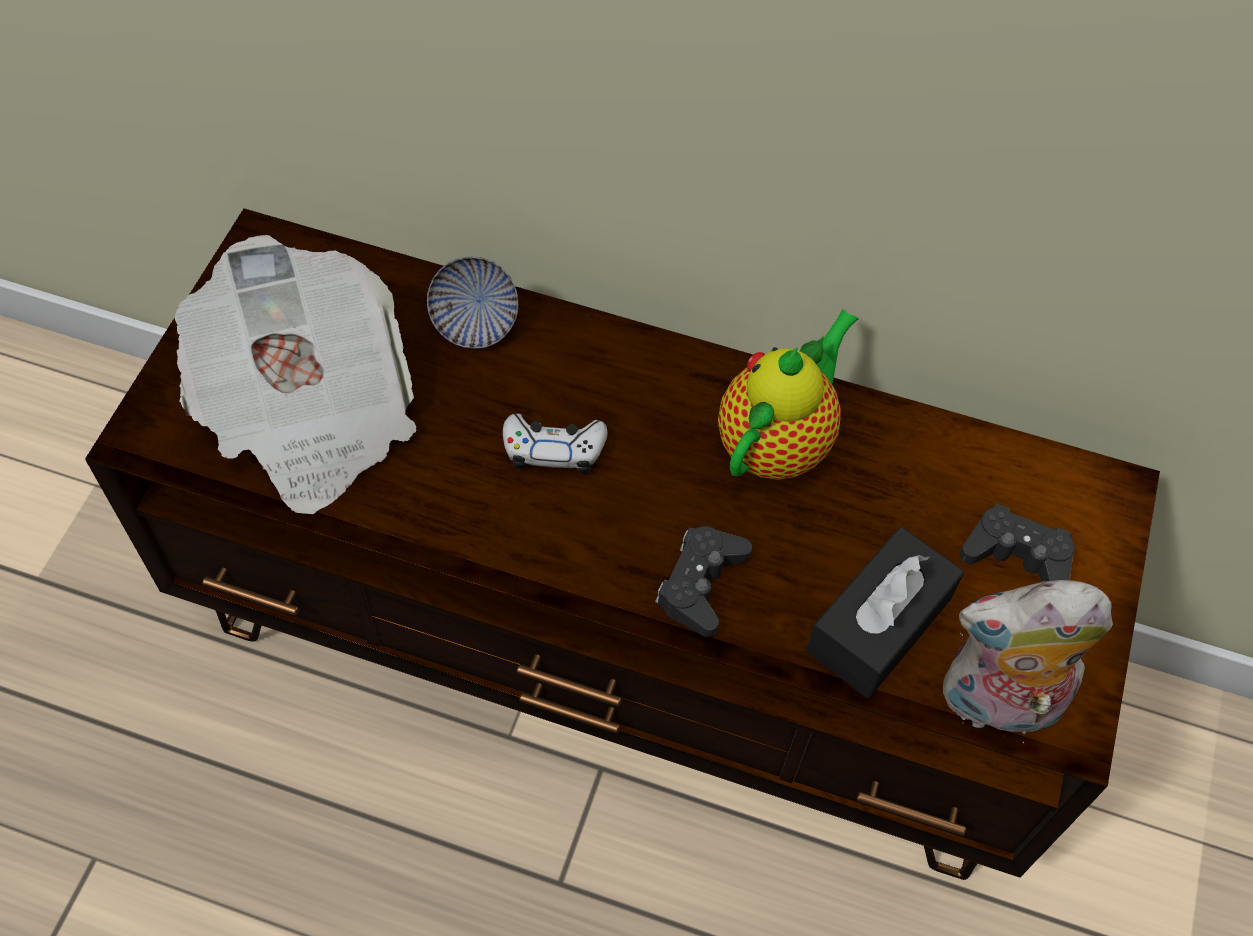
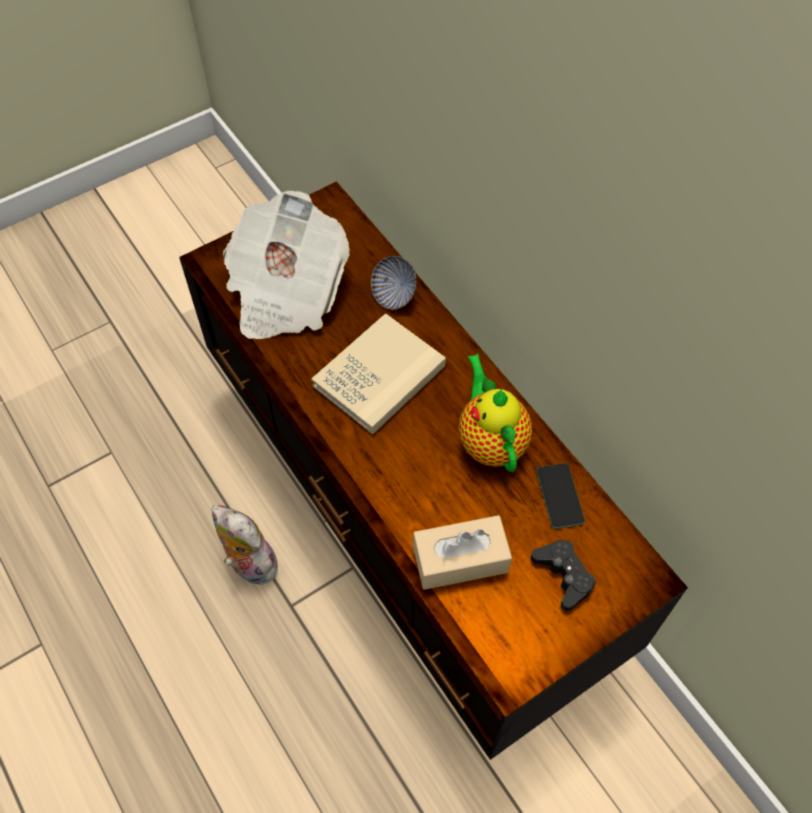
camera: 40 degrees right, 0 degrees up
white game controller [503,414,607,475] -> beige book [311,313,446,435]
black game controller [655,526,752,637] -> none
teapot [718,309,859,480] -> teapot turned 90 degrees counterclockwise [458,354,532,472]
black tissue box [806,527,964,698] -> beige tissue box [413,515,512,590]
plush toy [943,580,1113,743] -> plush toy moved to [211,505,280,585]
none -> phone [536,463,585,529]

